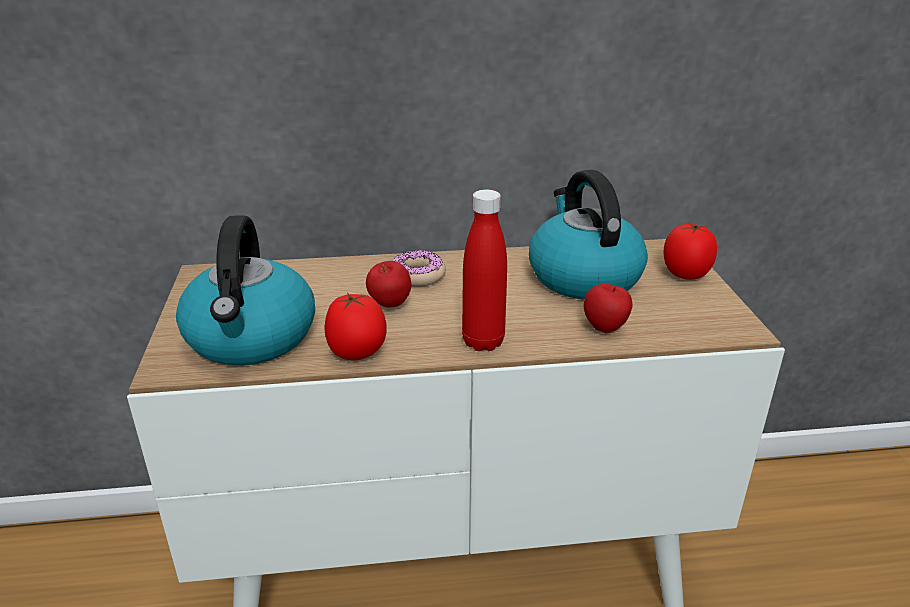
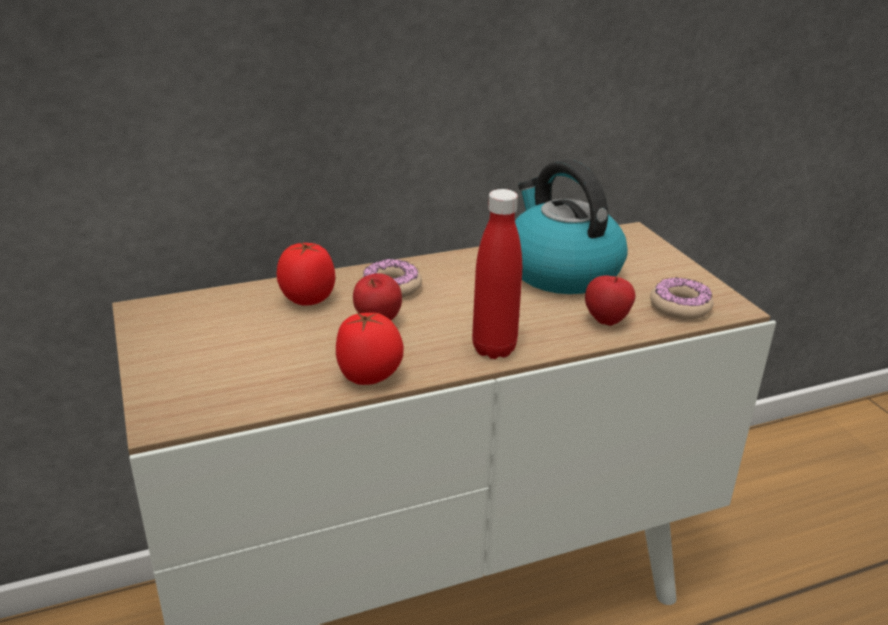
camera: 15 degrees left, 0 degrees up
kettle [176,215,315,366] -> none
tomato [663,224,717,280] -> tomato moved to [277,242,335,306]
none -> donut [650,277,713,320]

